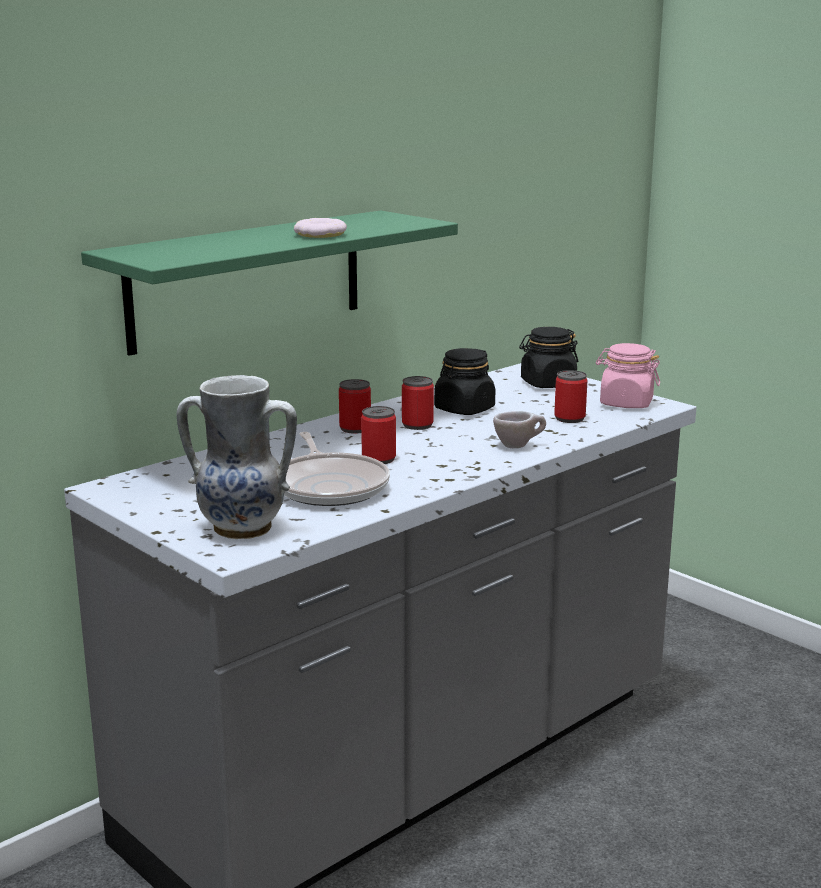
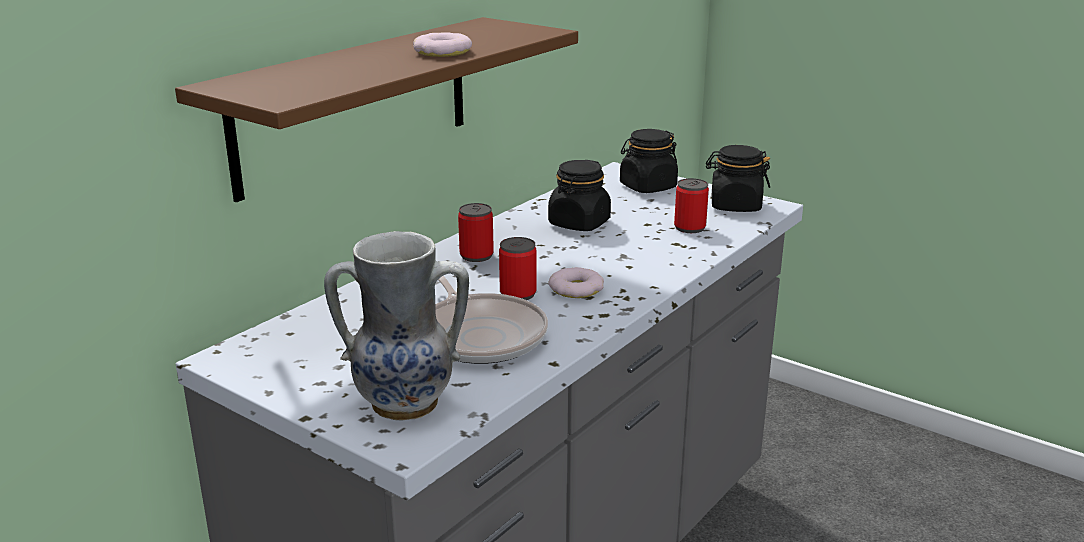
camera: 10 degrees left, 5 degrees up
green shelf [81,210,458,356] -> brown shelf [175,17,578,202]
can [402,376,434,430] -> none
beige cup [493,411,546,448] -> none
pink jar [596,343,660,408] -> black jar [706,145,770,212]
none -> donut [549,267,604,298]

